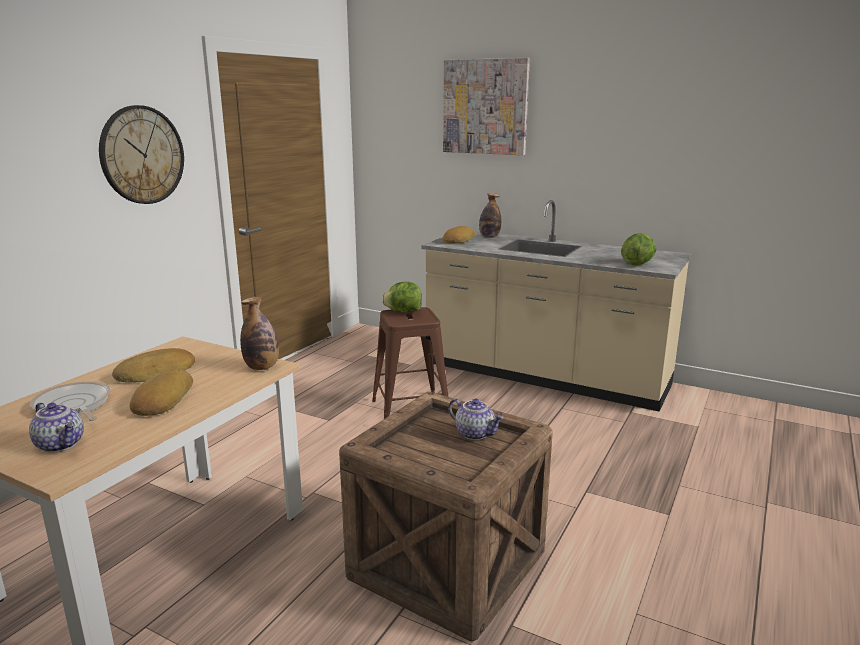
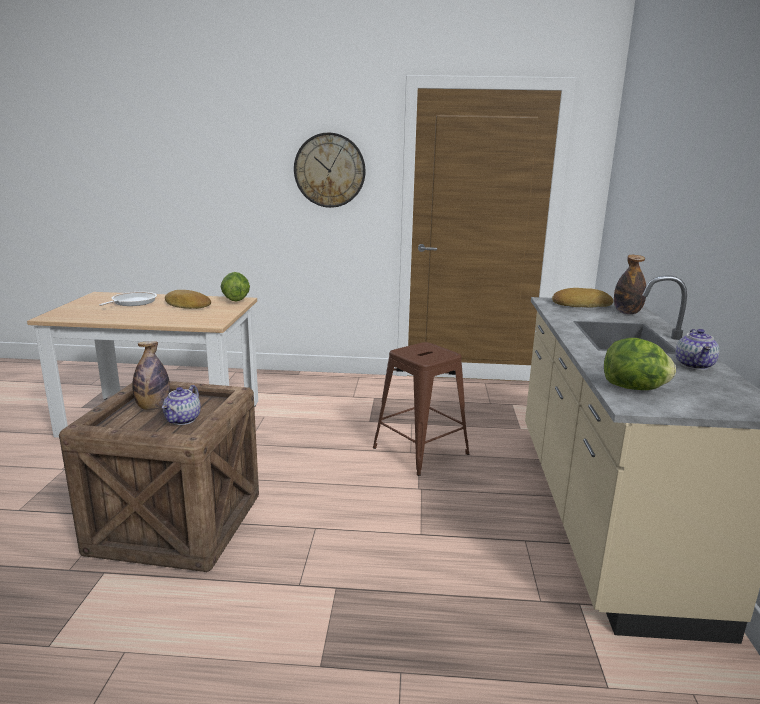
camera: 65 degrees right, 0 degrees up
teapot [29,403,84,453] -> teapot moved to [675,329,719,370]
bread [130,369,193,416] -> none
bottle [240,296,279,370] -> bottle moved to [132,341,170,410]
lettuce [382,281,422,313] -> lettuce moved to [221,272,250,302]
picture [443,58,530,155] -> none

